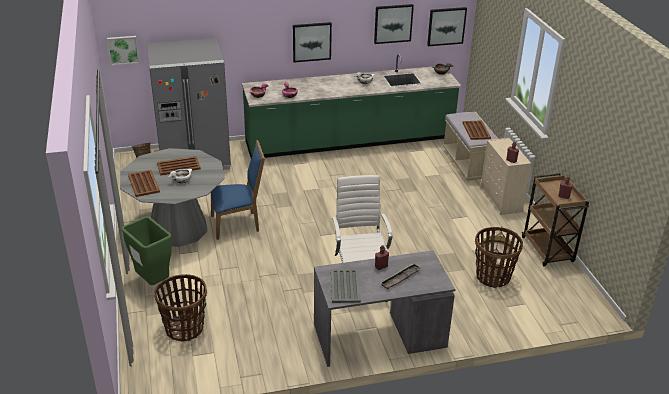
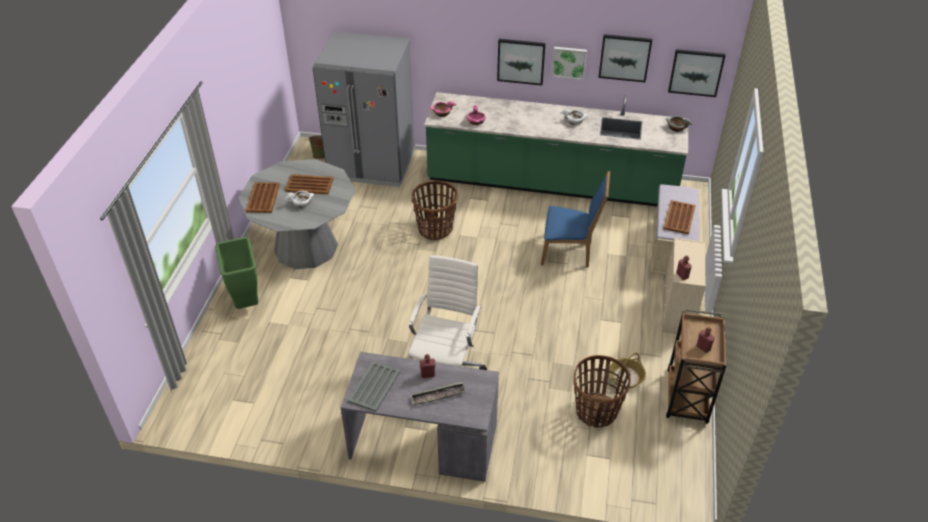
camera: 25 degrees right, 10 degrees up
picture [107,36,139,65] -> picture moved to [552,47,587,80]
basket [154,274,207,341] -> basket moved to [411,181,458,240]
blue chair [211,140,265,240] -> blue chair moved to [541,171,610,267]

